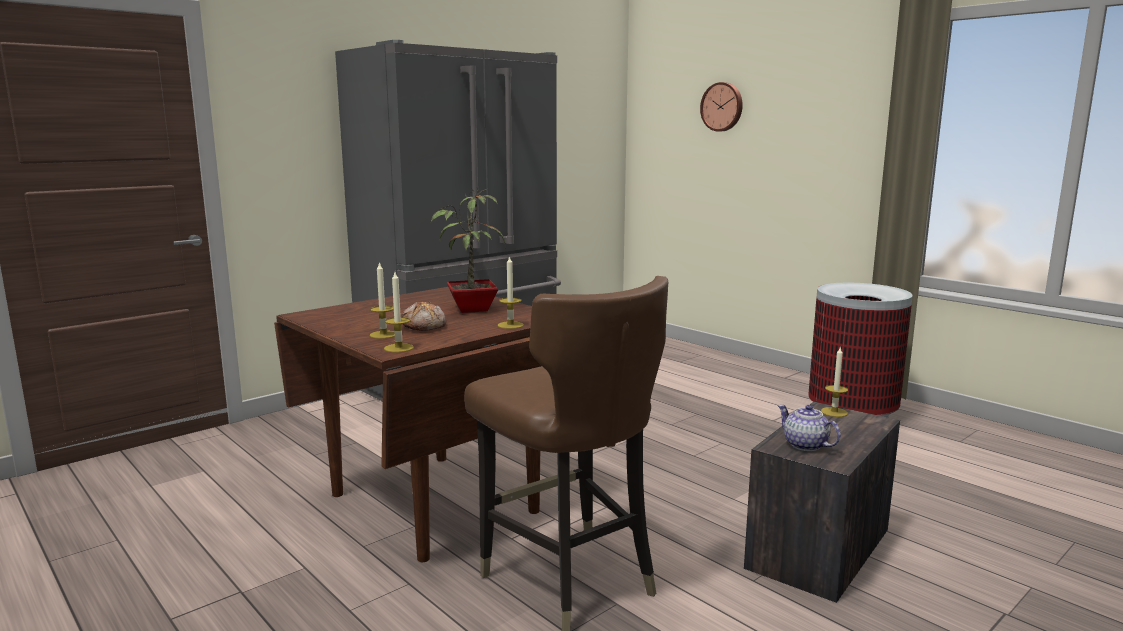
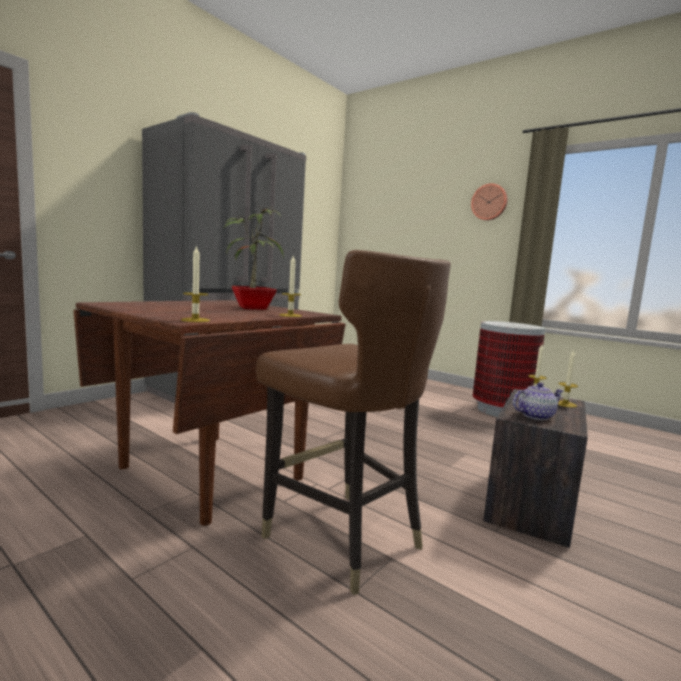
camera: 10 degrees left, 5 degrees down
candle [369,262,395,339] -> candle moved to [558,349,578,408]
bread [402,302,446,331] -> none
wall clock [700,82,743,131] -> wall clock moved to [471,183,507,220]
teapot [777,405,841,451] -> teapot turned 120 degrees clockwise [513,382,563,420]

